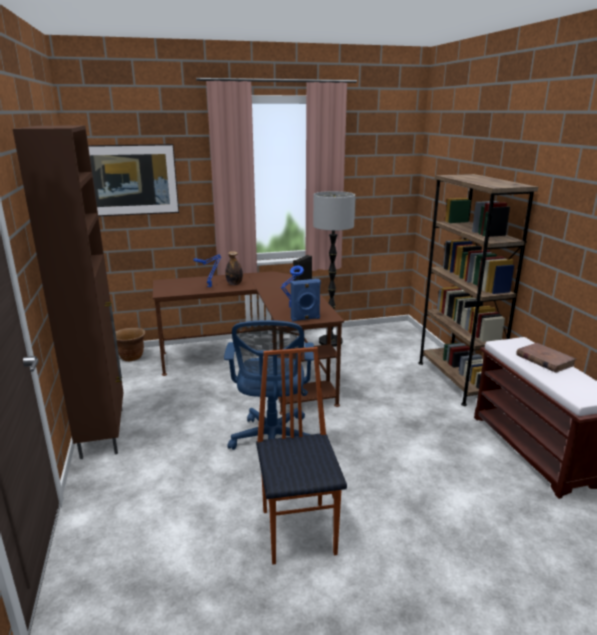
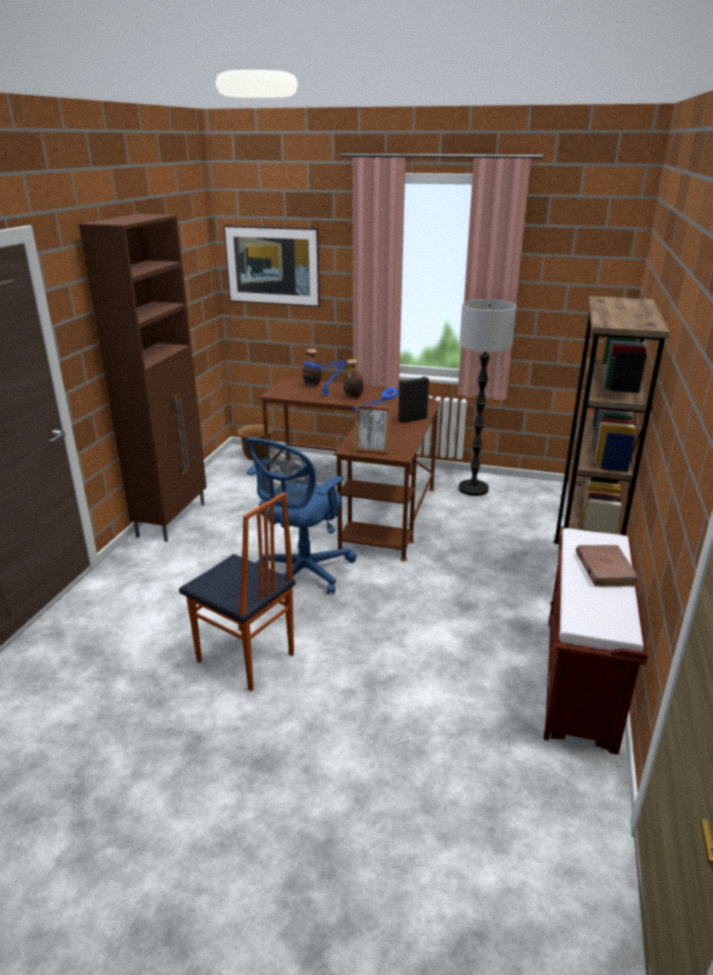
camera: 30 degrees right, 5 degrees up
chair [256,347,347,565] -> chair turned 105 degrees clockwise [179,492,296,691]
blue speaker [291,279,321,322] -> picture frame [354,404,391,455]
none -> bottle [302,349,321,386]

